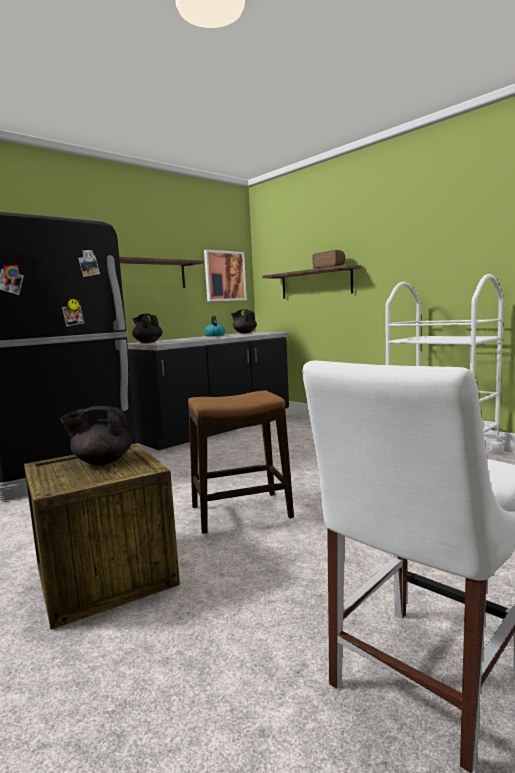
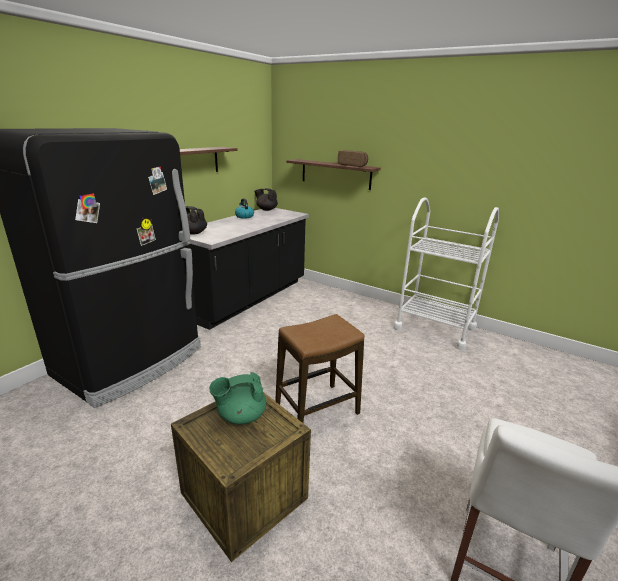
camera: 15 degrees left, 15 degrees up
black teapot [60,406,132,466] -> green teapot [209,372,266,425]
picture [204,250,247,301] -> none

